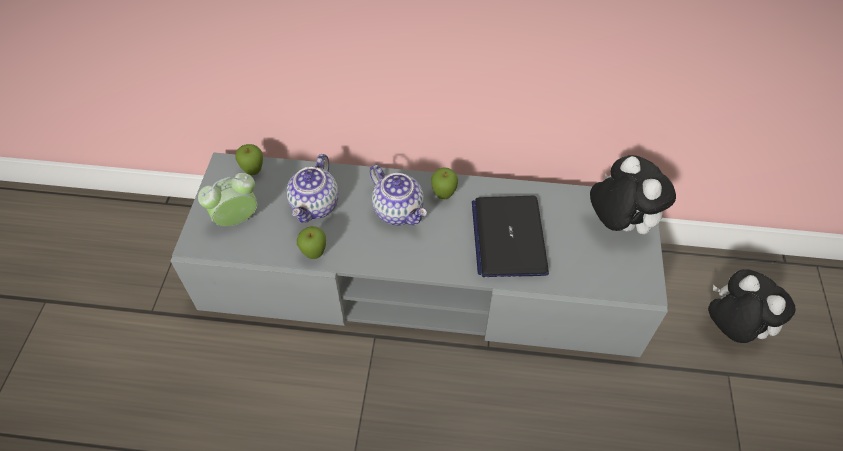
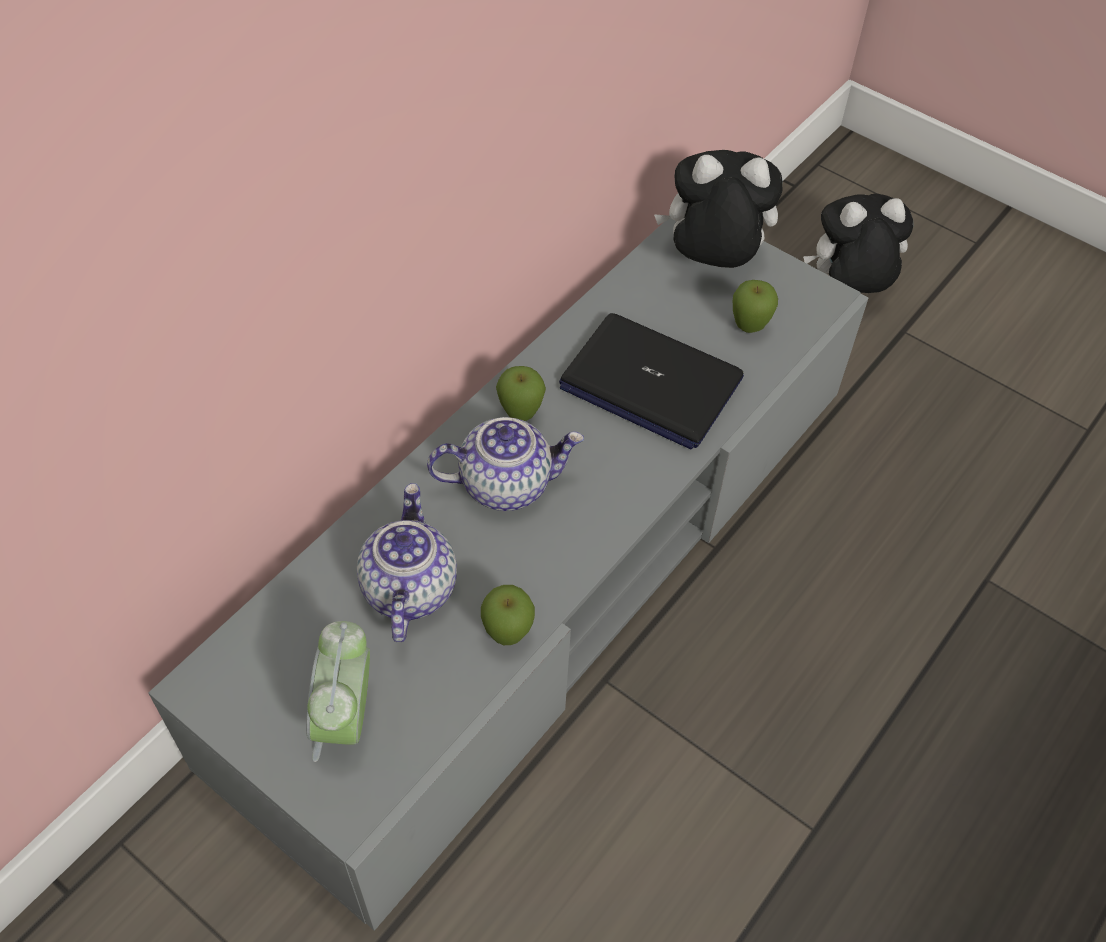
camera: 60 degrees left, 0 degrees up
apple [236,144,263,175] -> apple moved to [733,280,778,333]
teapot [286,154,339,223] -> teapot turned 135 degrees counterclockwise [357,483,457,642]

